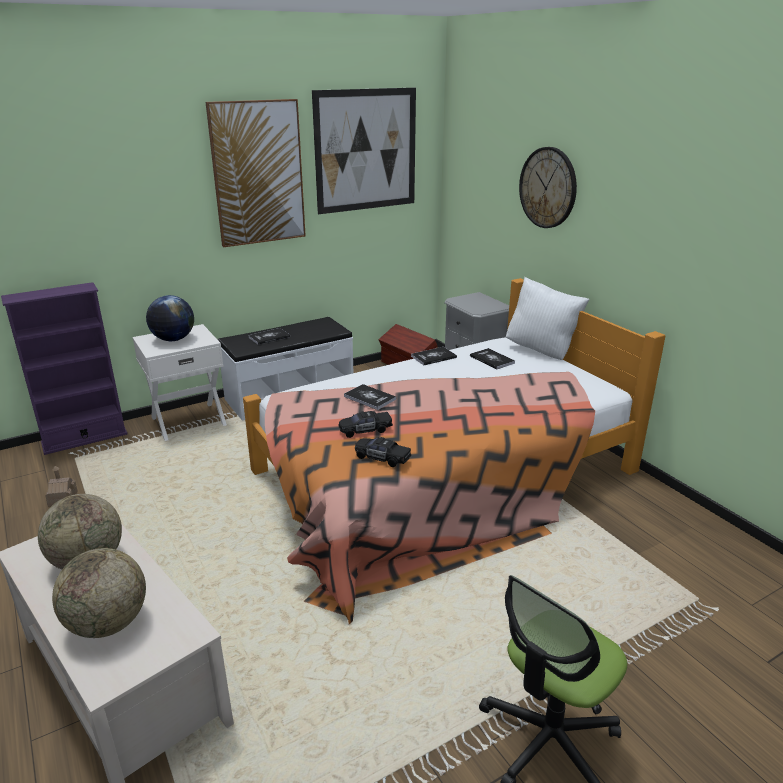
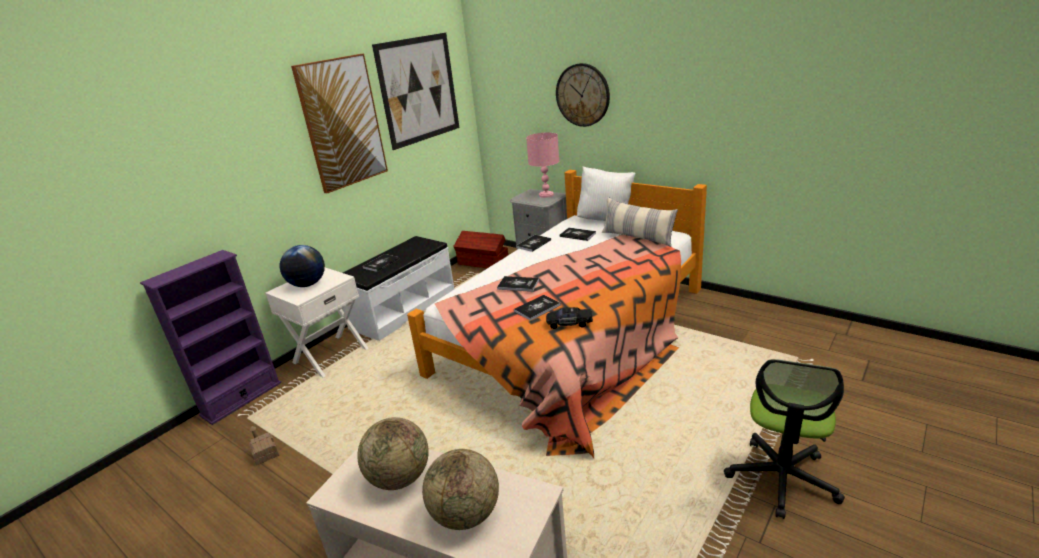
camera: 20 degrees left, 0 degrees up
black toy car [339,411,393,438] -> book [514,295,561,321]
none -> pink table lamp [526,133,559,198]
none -> pillow [602,197,678,247]

